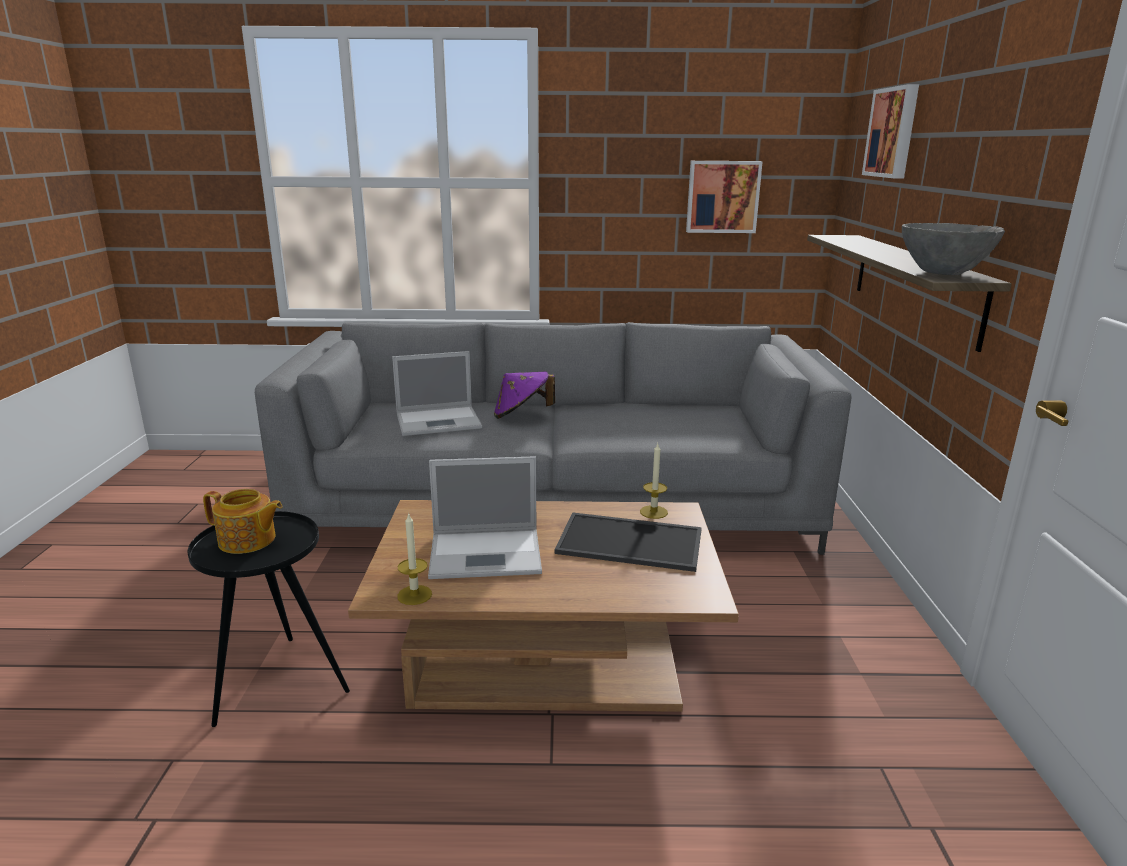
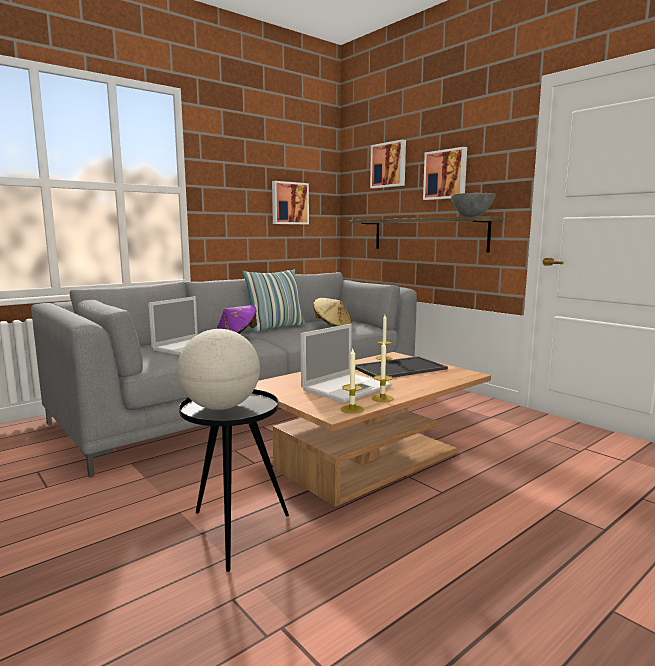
camera: 40 degrees left, 10 degrees down
teapot [203,489,283,554] -> globe [177,329,260,410]
none -> pillow [243,269,306,333]
none -> beige hat [313,298,351,327]
none -> candle [372,341,394,402]
none -> picture [423,147,467,200]

